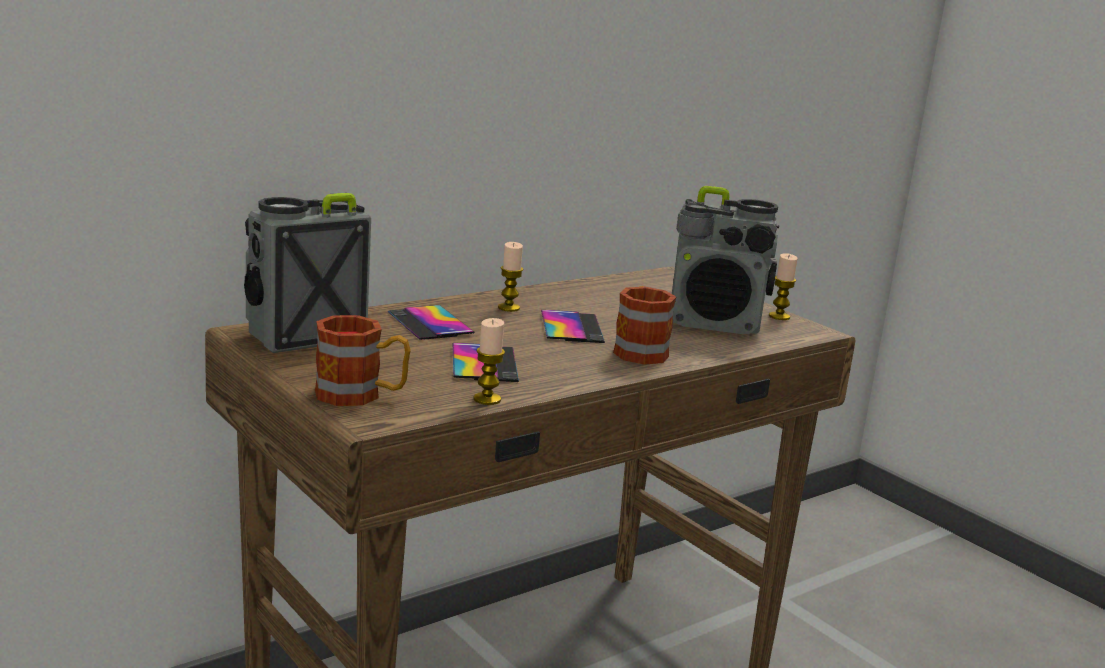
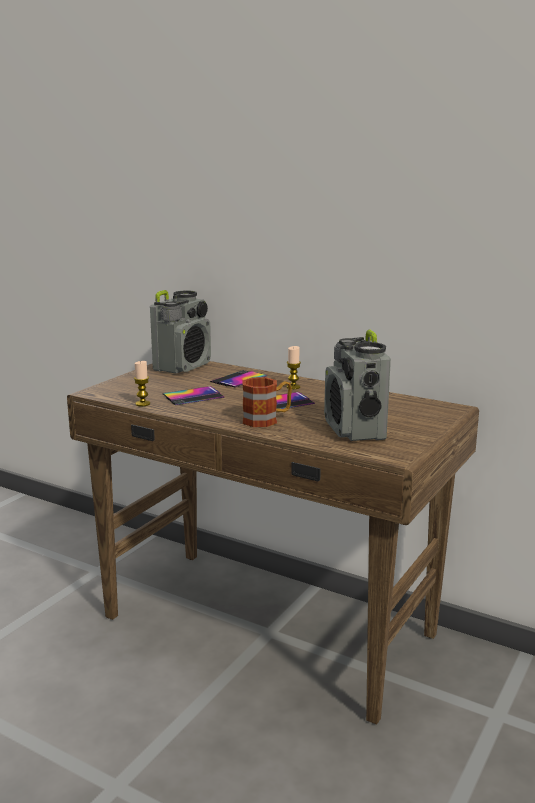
camera: 70 degrees right, 0 degrees up
radio [244,193,371,353] -> radio turned 90 degrees clockwise [150,290,211,374]
mug [315,315,411,406] -> none
candle [769,253,798,320] -> none

